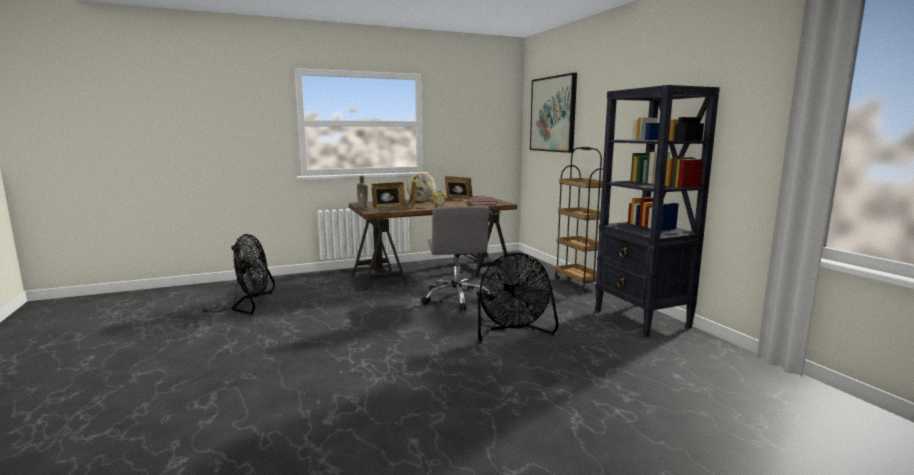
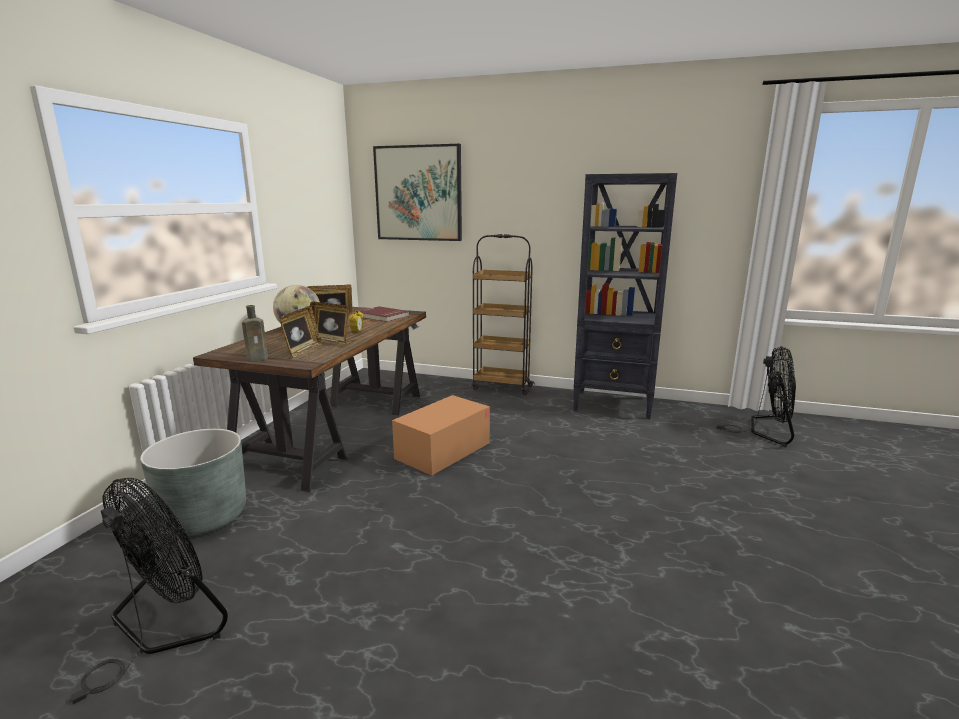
camera: 50 degrees left, 5 degrees up
grey office chair [421,207,494,311] -> cardboard box [392,395,490,476]
black fan [477,253,559,343] -> black fan moved to [715,346,796,448]
none -> grey planter [140,429,246,536]

